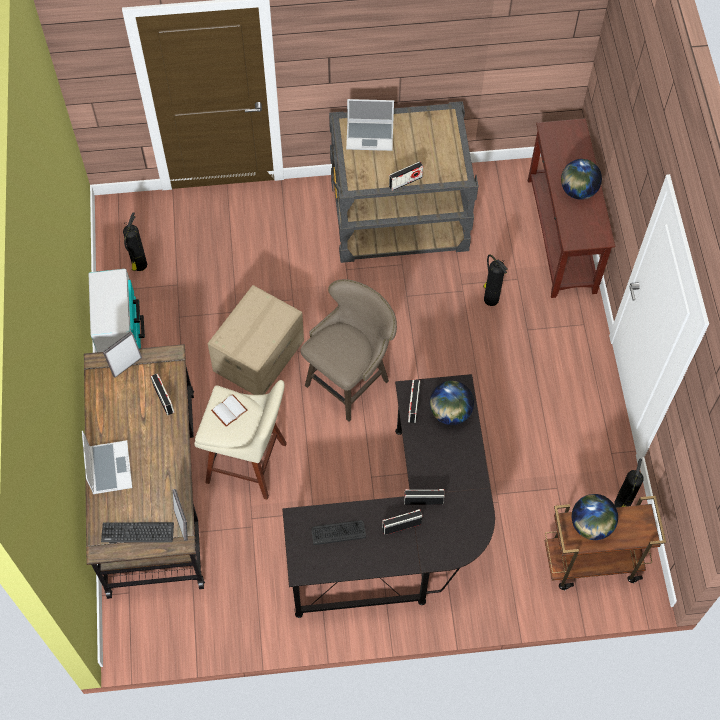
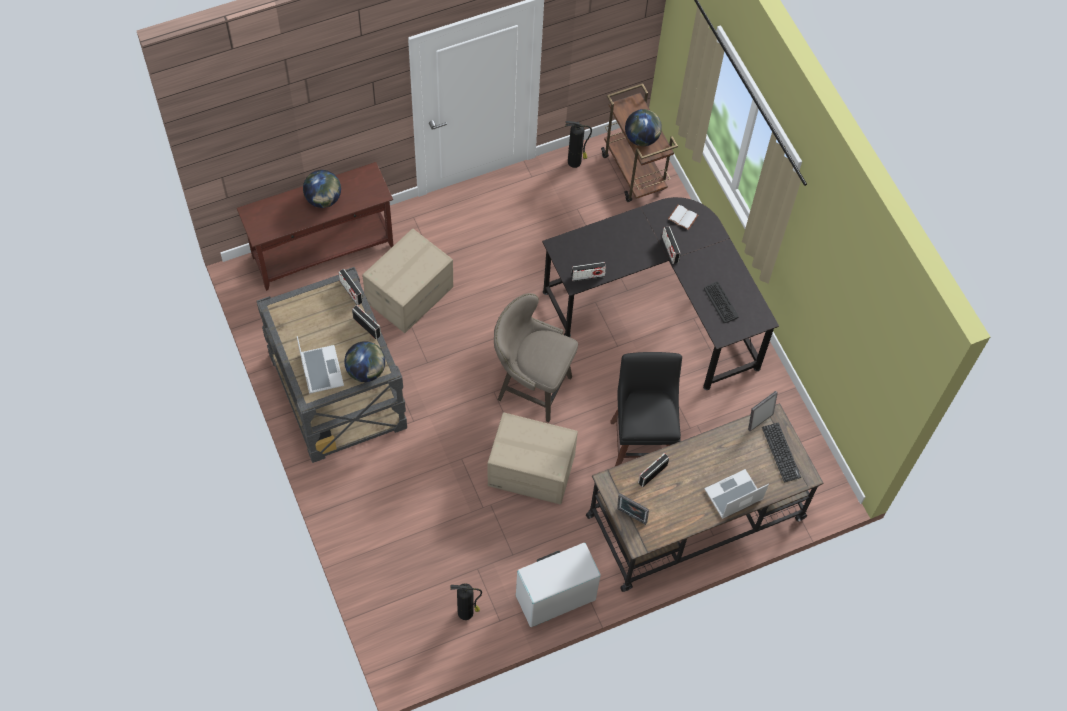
camera: 110 degrees left, 0 degrees up
beige stool [194,380,287,500] -> black stool [611,352,682,466]
white book [211,394,248,427] -> white book moved to [668,205,698,230]
radio [382,509,422,535] -> radio moved to [338,269,363,305]
globe [430,381,474,425] -> globe moved to [344,341,385,382]
fire extinguisher [483,254,507,306] -> cardboard box [362,228,453,333]

